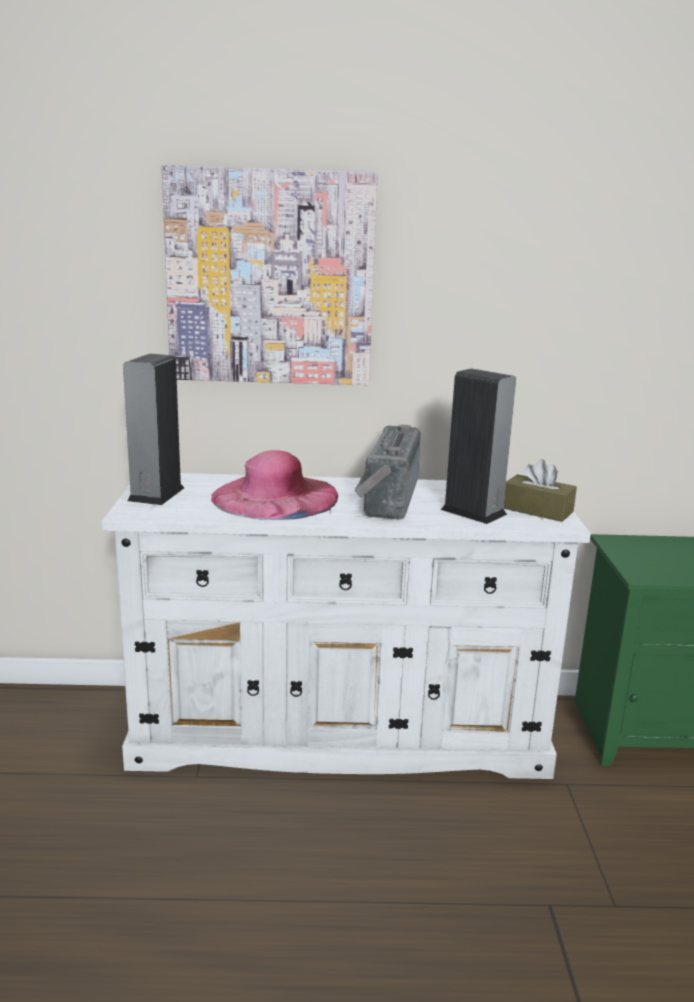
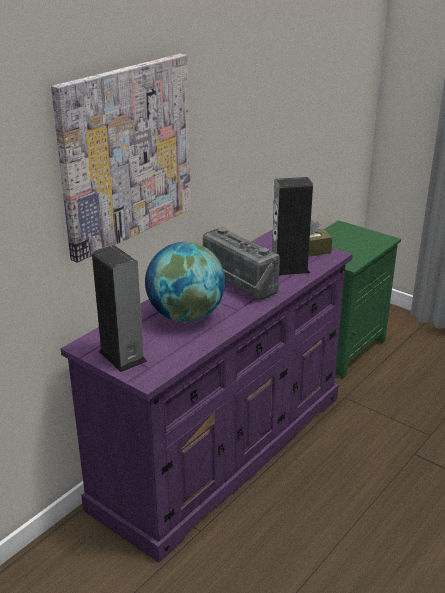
camera: 50 degrees left, 10 degrees up
white dresser [102,473,591,779] -> purple dresser [60,229,353,563]
pink hat [211,450,338,520] -> globe [145,242,225,322]

